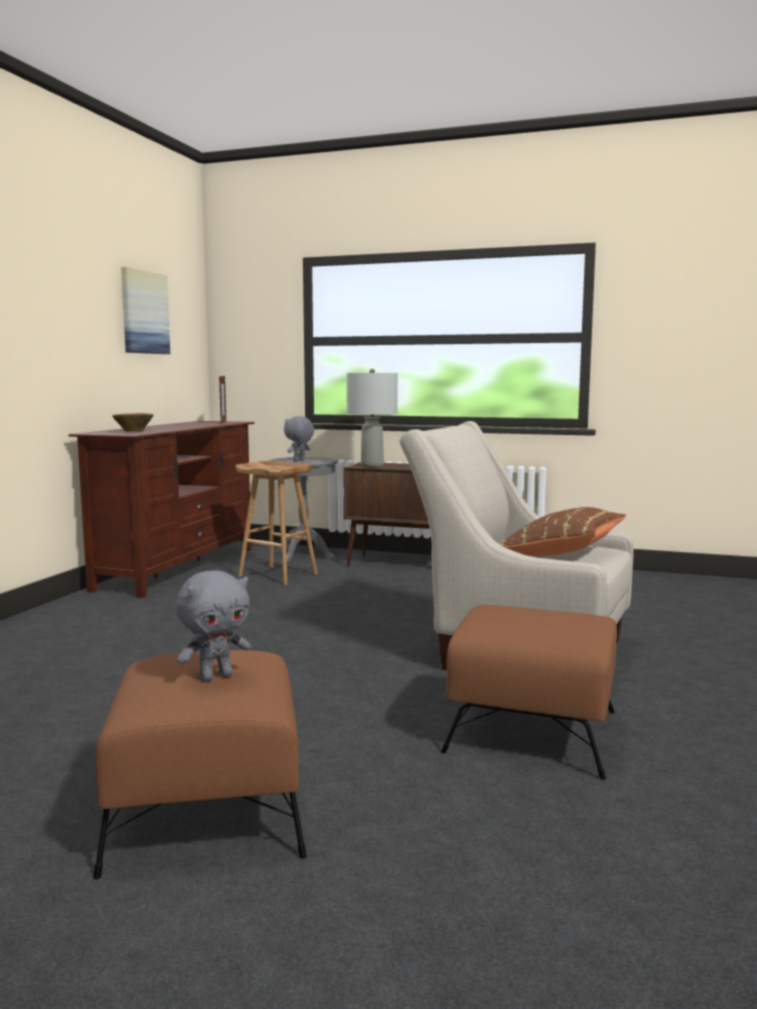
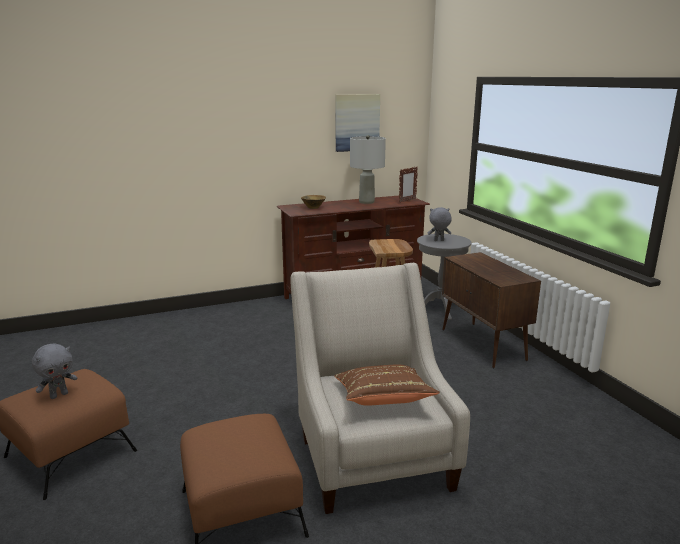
camera: 50 degrees right, 10 degrees up
grey plush toy [176,570,251,682] -> grey plush toy turned 60 degrees counterclockwise [32,343,77,399]
grey table lamp [347,369,398,467] -> grey table lamp moved to [350,135,386,204]

